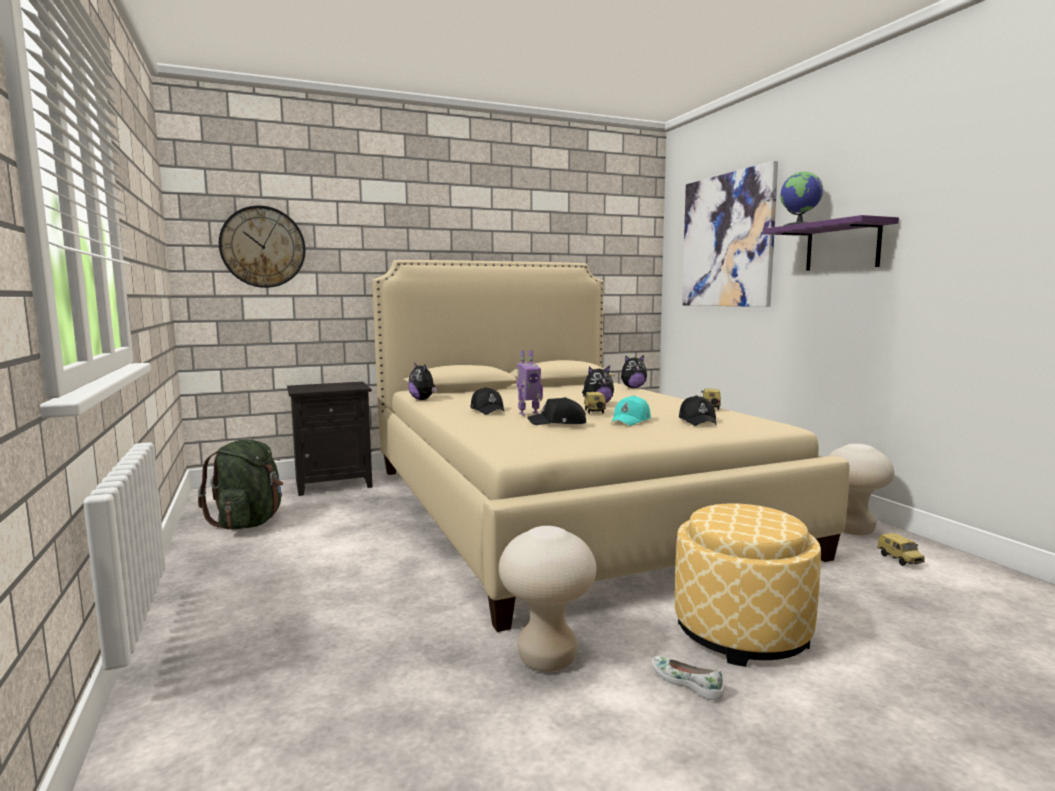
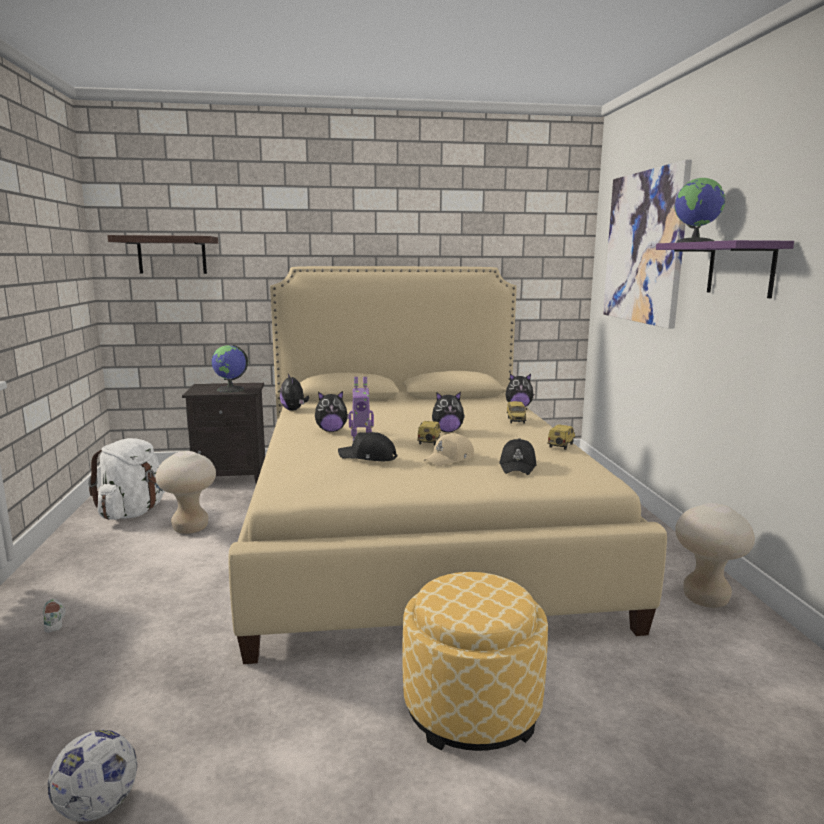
camera: 15 degrees right, 5 degrees up
green backpack [198,439,283,530] -> white backpack [88,438,165,520]
wall clock [219,206,306,288] -> shelf [107,235,218,274]
black cap [470,387,505,414] -> plush toy [315,391,349,432]
beige stool [499,526,597,672] -> beige stool moved to [155,451,216,534]
turquoise cap [611,396,651,426] -> beige cap [424,433,474,466]
white shoe [651,656,724,701] -> white shoe moved to [43,599,66,633]
toy car [877,533,925,566] -> toy car moved to [507,401,527,424]
none -> football [48,730,137,822]
none -> globe [211,345,248,393]

